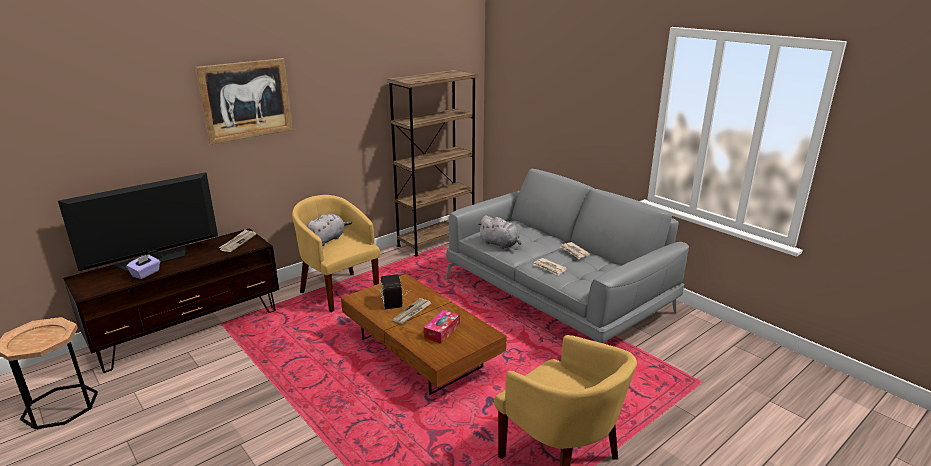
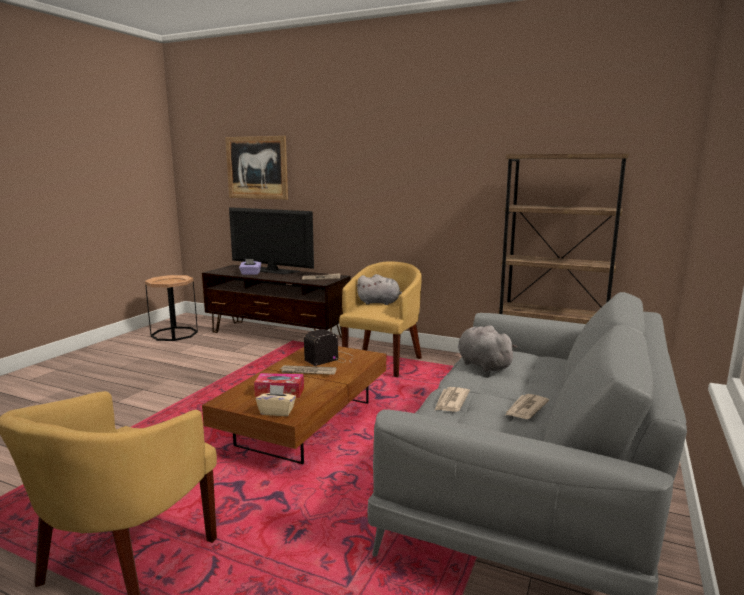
camera: 65 degrees right, 10 degrees down
picture [195,58,293,145] -> picture moved to [225,136,288,200]
grey plush toy [478,215,521,249] -> grey plush toy turned 135 degrees clockwise [458,325,517,372]
none -> beige tissue box [256,385,296,416]

